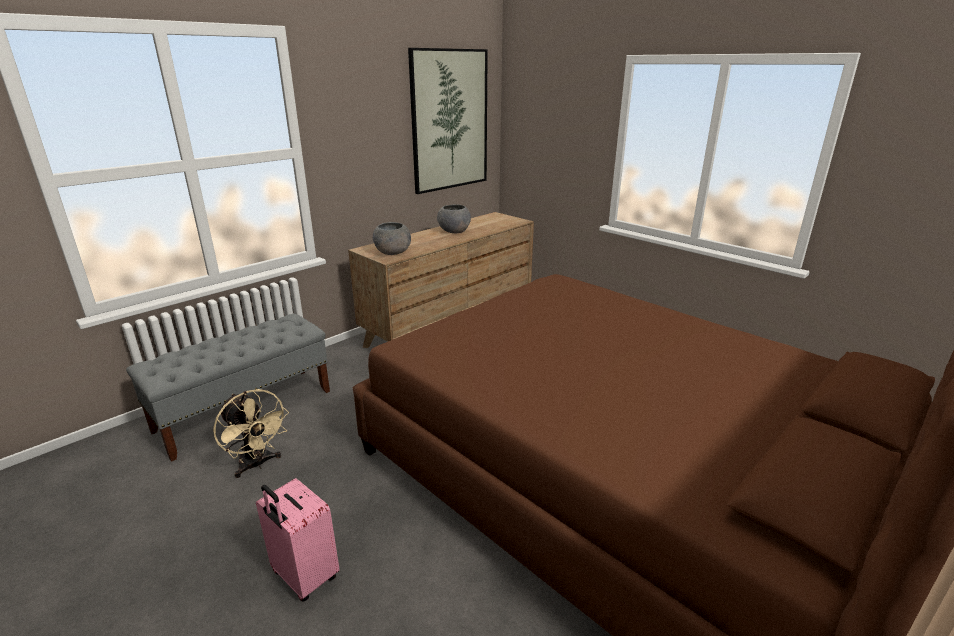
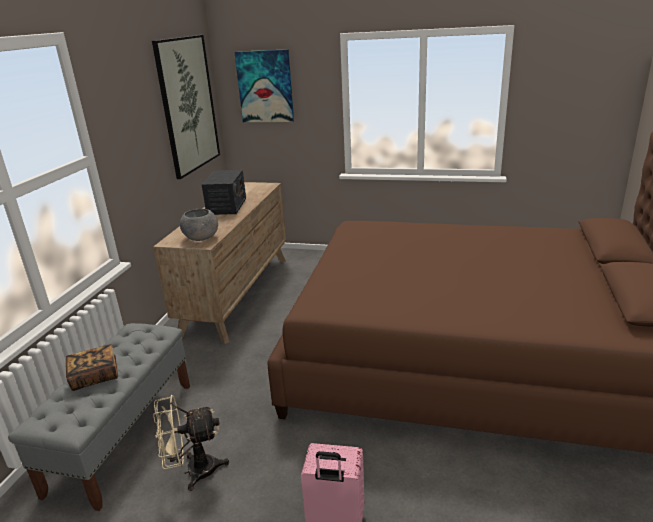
camera: 30 degrees left, 0 degrees up
beige fan [213,389,289,478] -> beige fan turned 150 degrees clockwise [153,395,229,491]
grey bowl [437,205,471,233] -> radio [202,170,246,215]
none -> book [66,344,118,391]
none -> picture [234,49,294,122]

